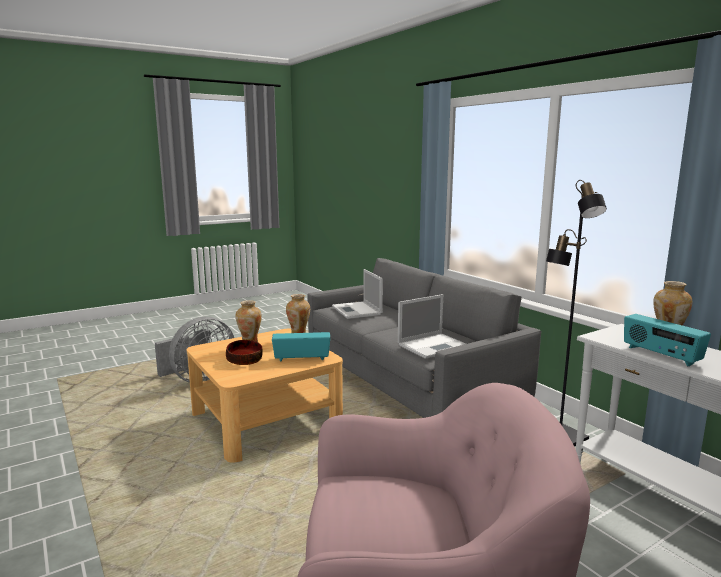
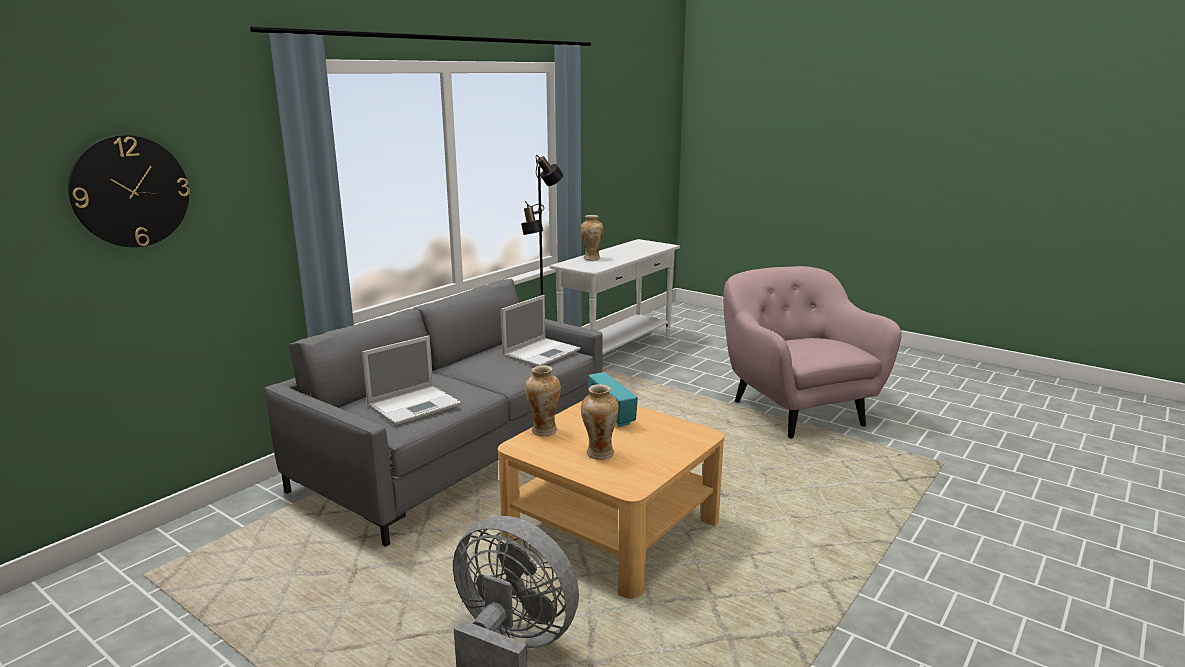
camera: 110 degrees left, 5 degrees up
bowl [226,340,262,365] -> none
laptop [398,294,466,359] -> laptop turned 90 degrees clockwise [501,295,580,366]
radio [624,314,711,367] -> none
none -> wall clock [68,135,190,247]

